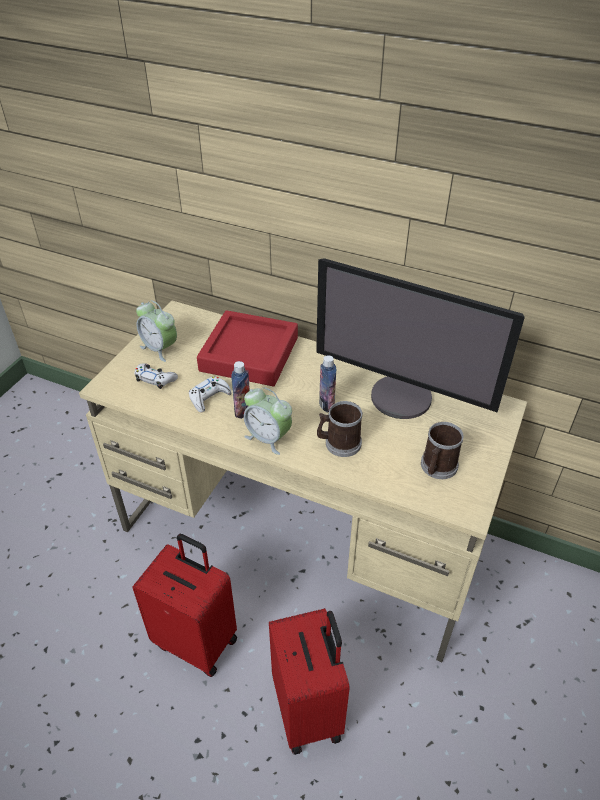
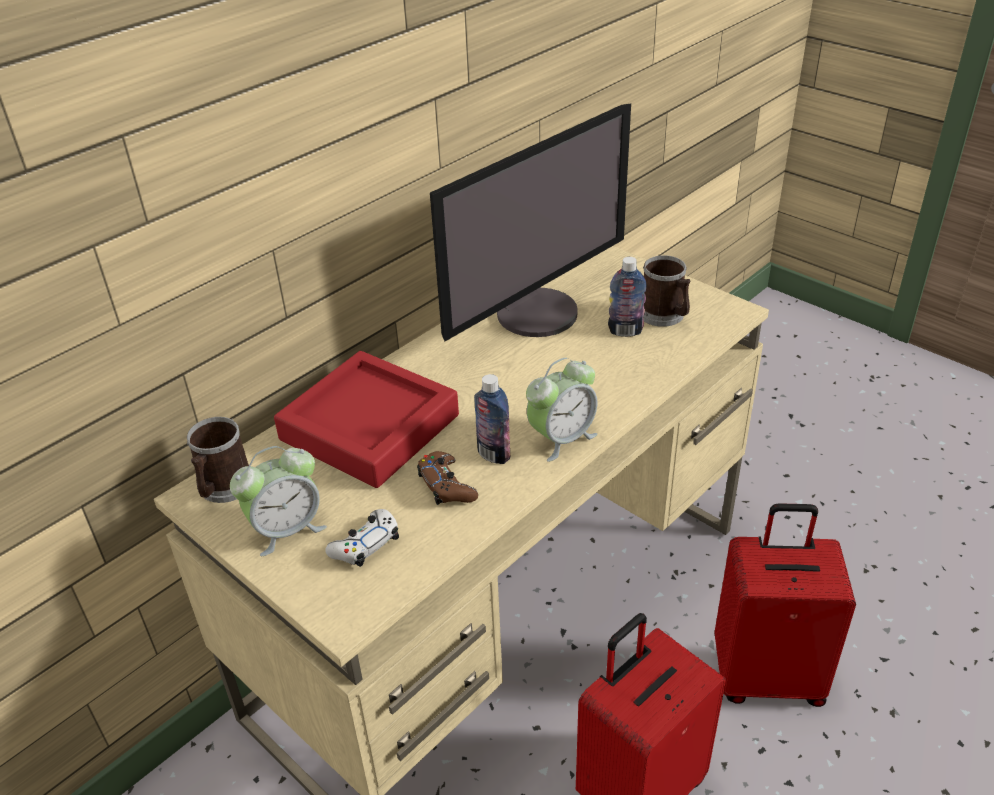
camera: 70 degrees left, 5 degrees down
white game controller [189,376,232,413] -> brown game controller [417,451,478,505]
mug [317,401,363,457] -> mug moved to [187,417,249,503]
bottle [319,355,336,413] -> bottle moved to [608,257,647,337]

